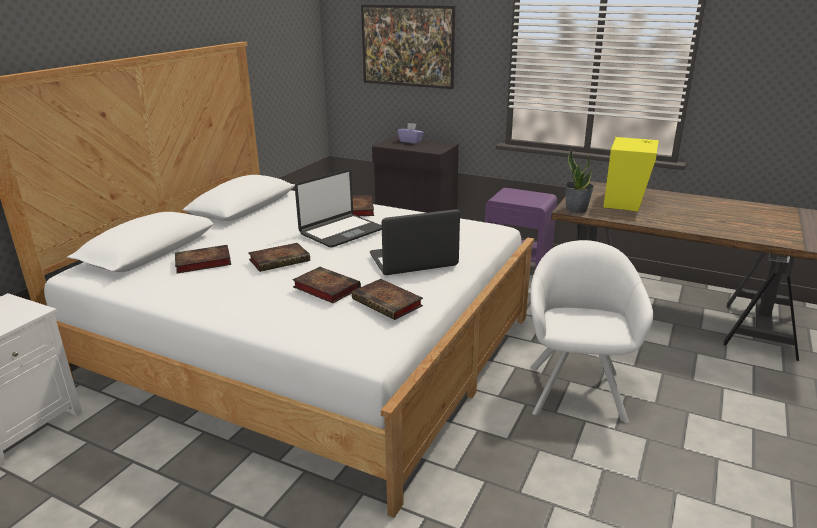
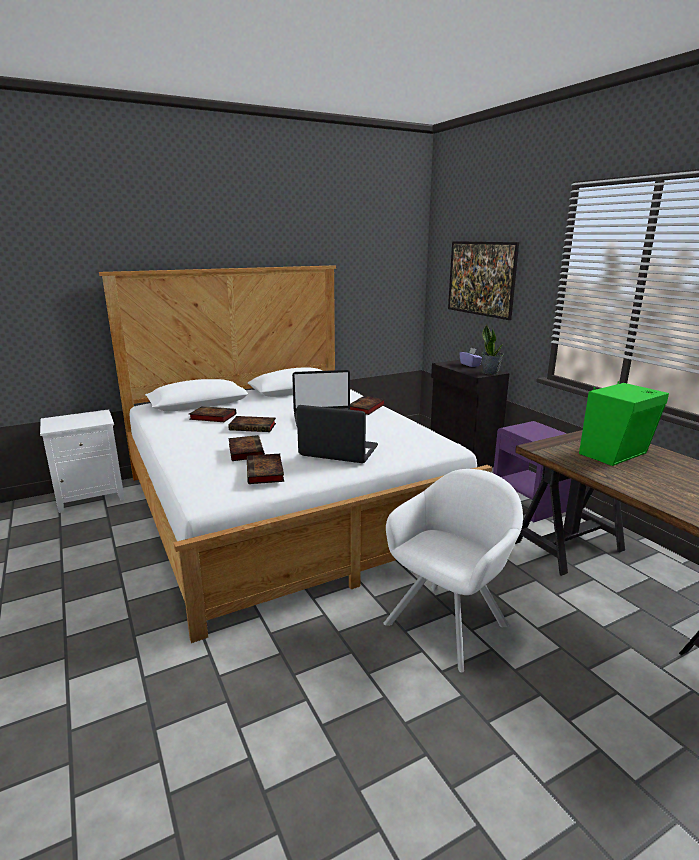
camera: 35 degrees right, 5 degrees down
potted plant [565,149,594,213] -> potted plant moved to [481,325,504,375]
yellow speaker [603,136,659,211] -> green speaker [579,381,669,466]

